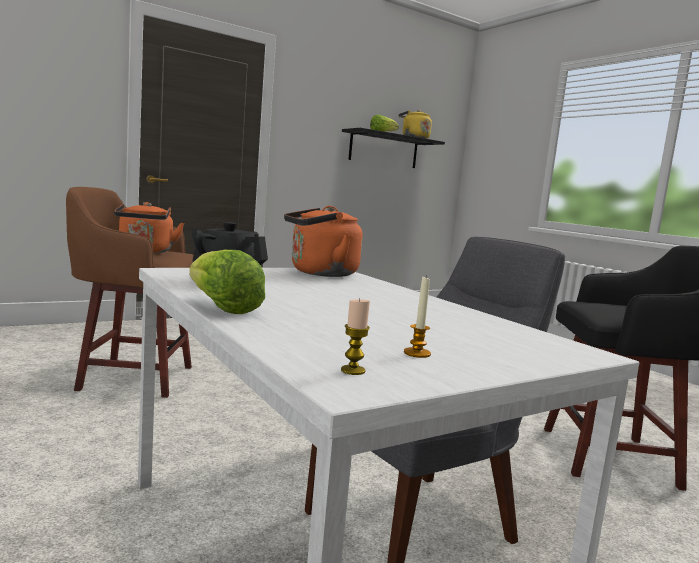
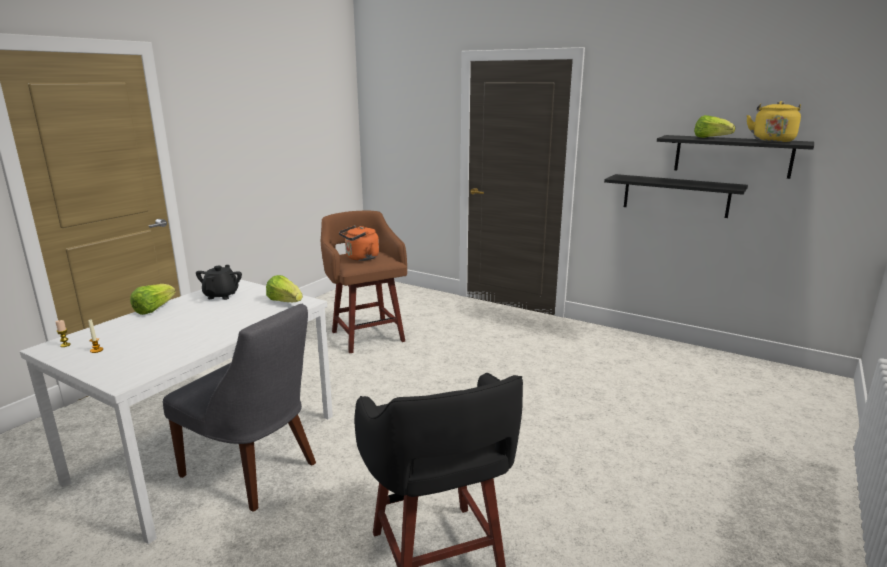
camera: 65 degrees right, 10 degrees up
orange kettle [284,206,363,277] -> lettuce [266,275,303,302]
none -> black shelf [604,174,748,218]

